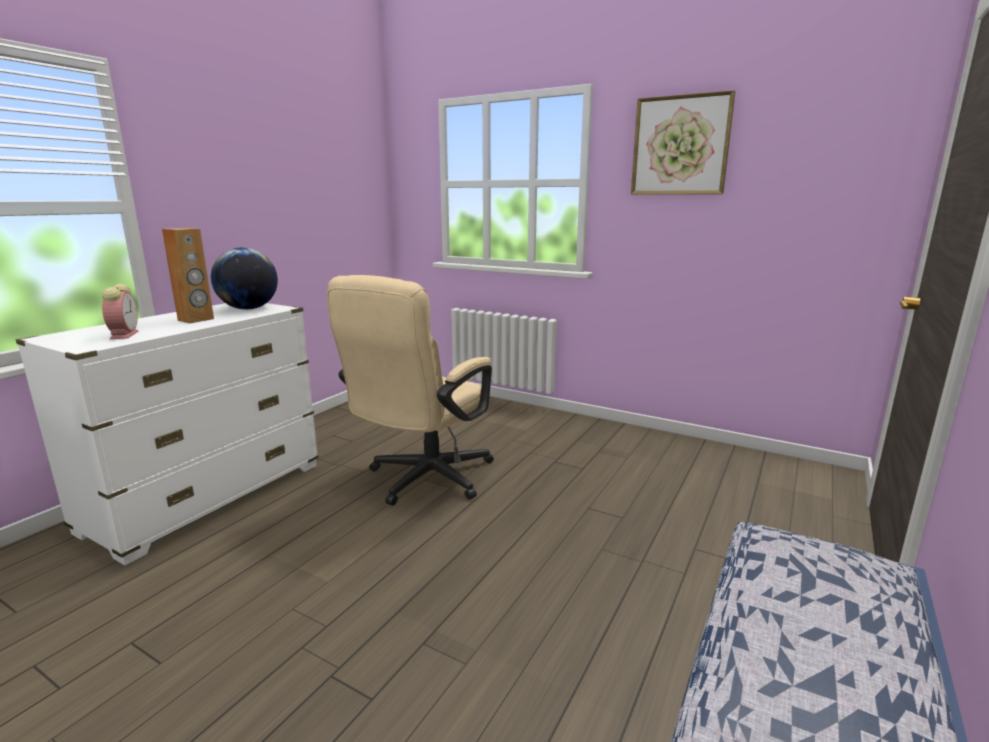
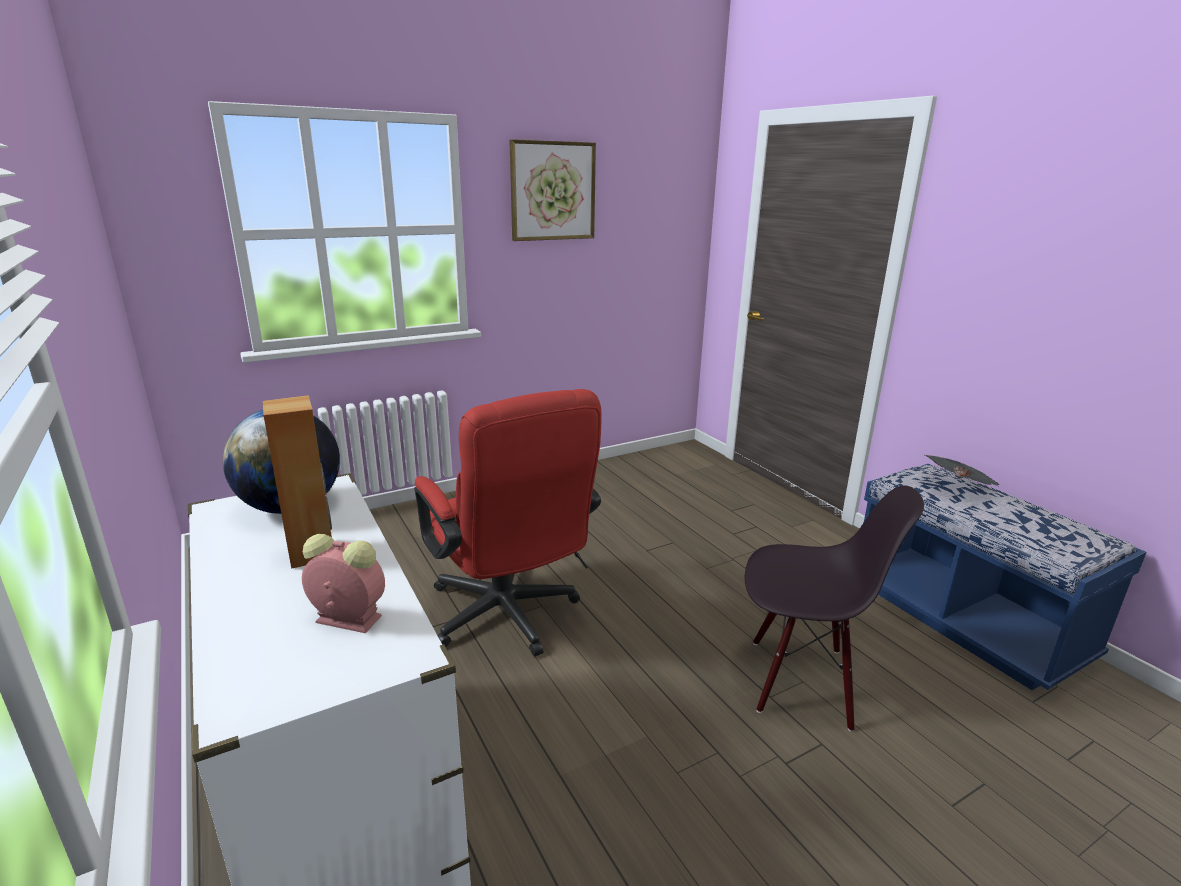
camera: 60 degrees left, 5 degrees up
beige office chair [327,275,494,506] -> red office chair [414,389,602,656]
none -> black chair [745,486,924,732]
none -> newspaper [925,455,999,486]

